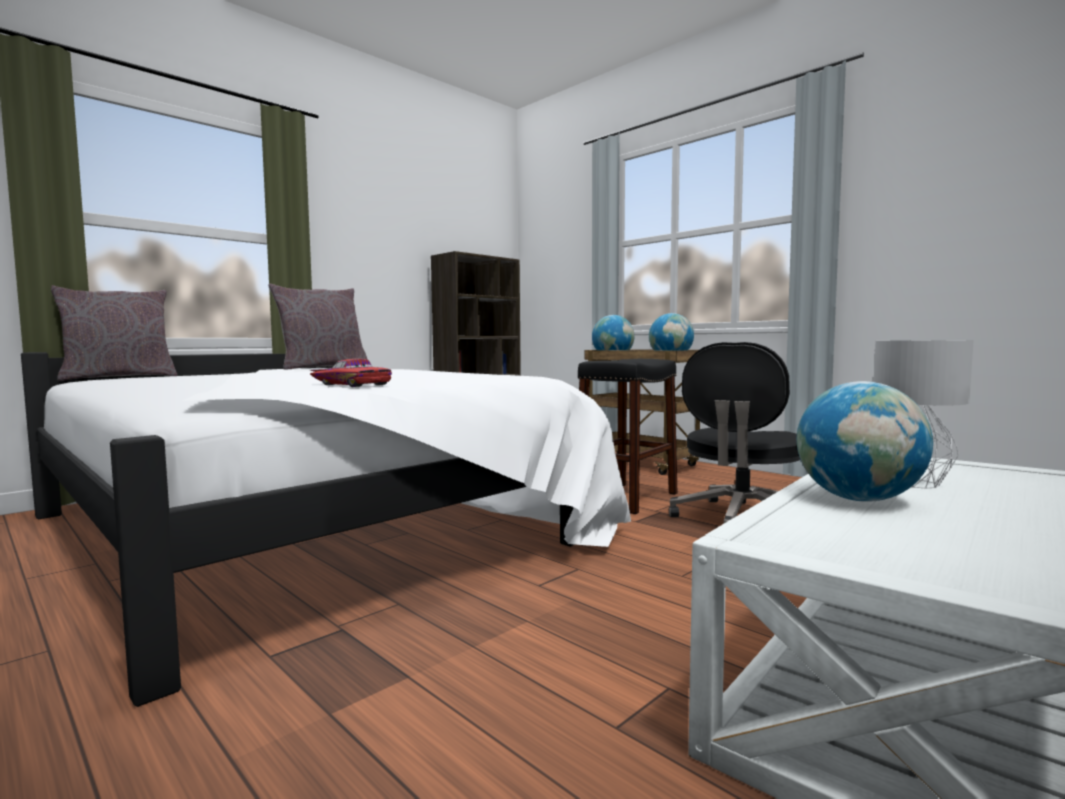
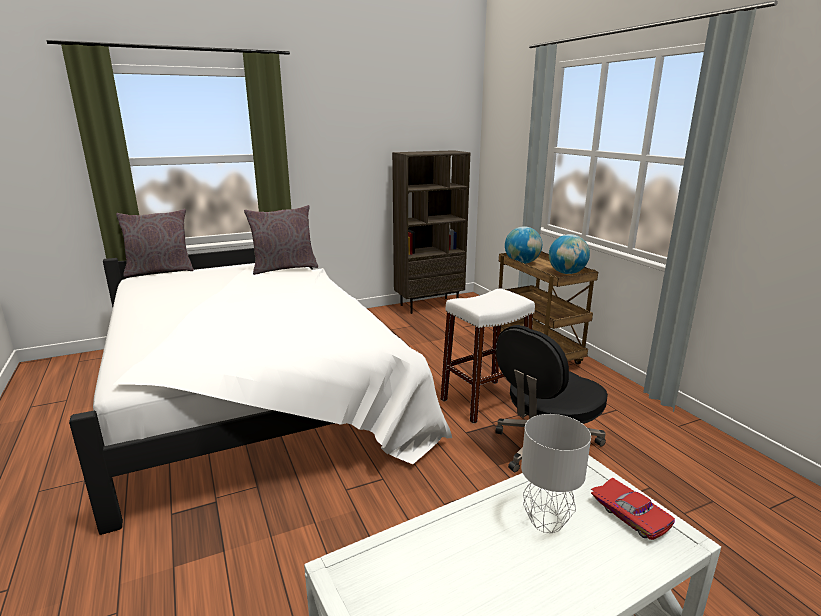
camera: 20 degrees right, 15 degrees up
red toy car [310,359,392,387] -> red toy car moved to [591,478,675,540]
black stool [578,359,677,514] -> white stool [440,288,535,424]
globe [797,381,933,502] -> none

